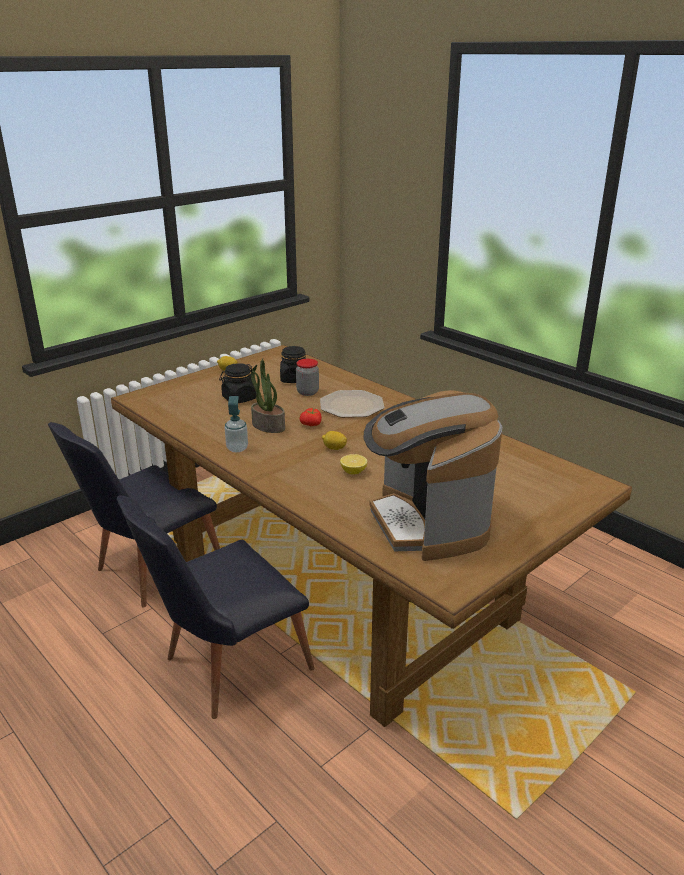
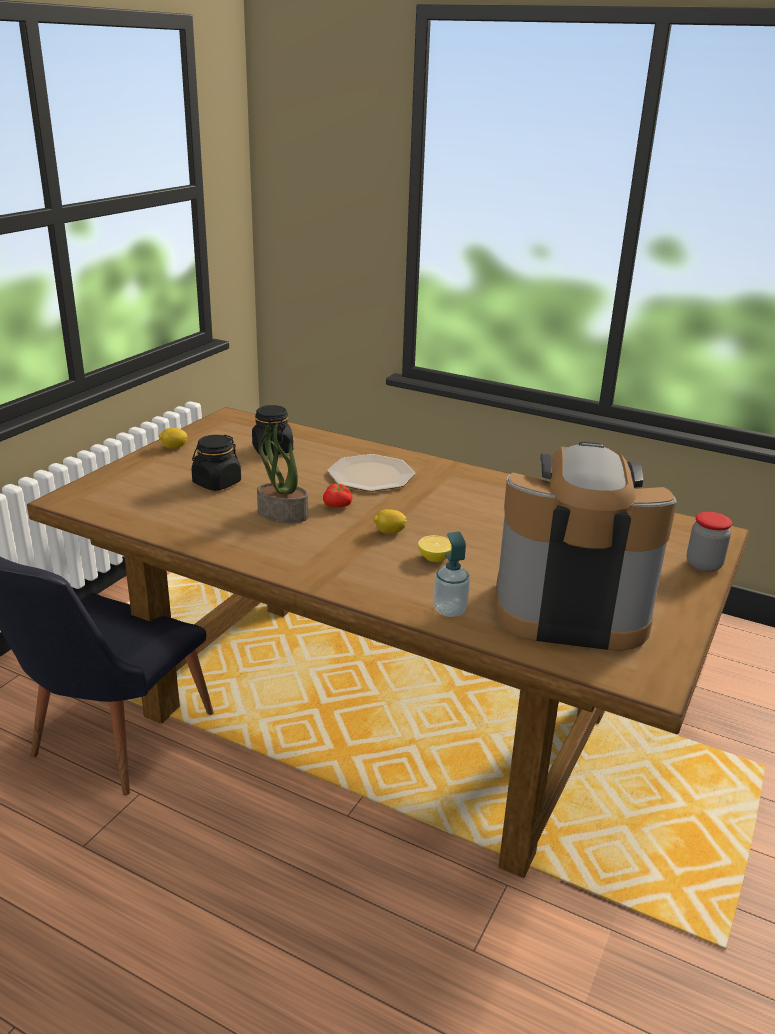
camera: 20 degrees left, 0 degrees up
black chair [117,495,315,719] -> none
soap dispenser [225,396,248,452] -> soap dispenser moved to [433,532,470,617]
jar [296,359,319,396] -> jar moved to [687,512,732,572]
coffee machine [364,390,502,561] -> coffee machine turned 135 degrees clockwise [495,442,677,651]

